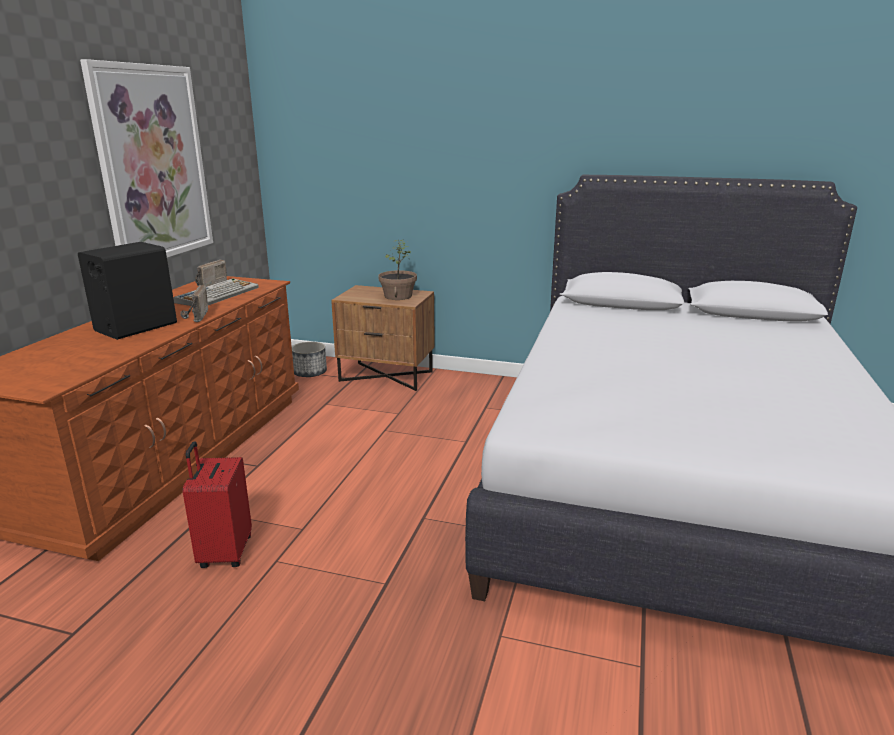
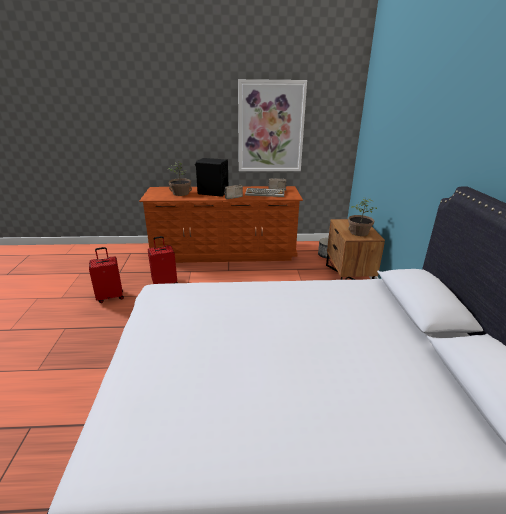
camera: 70 degrees right, 5 degrees up
none -> red suitcase [89,247,124,303]
none -> potted plant [168,161,192,196]

